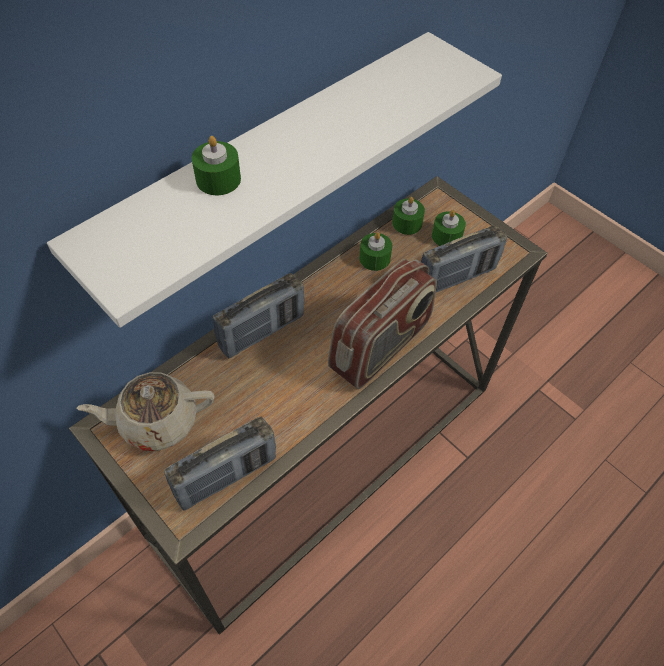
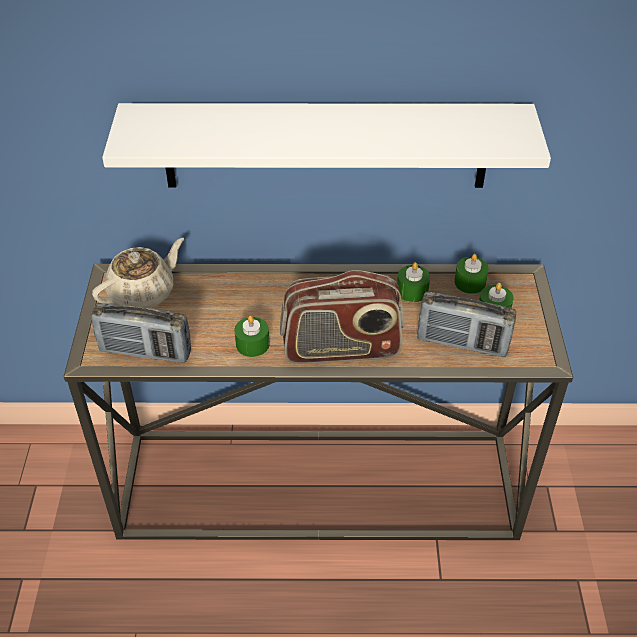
camera: 45 degrees right, 10 degrees down
beige teapot [77,372,215,451] -> beige teapot turned 105 degrees clockwise [92,238,184,309]
green candle [192,136,241,195] -> green candle moved to [234,316,269,357]
radio [213,273,304,358] -> none

